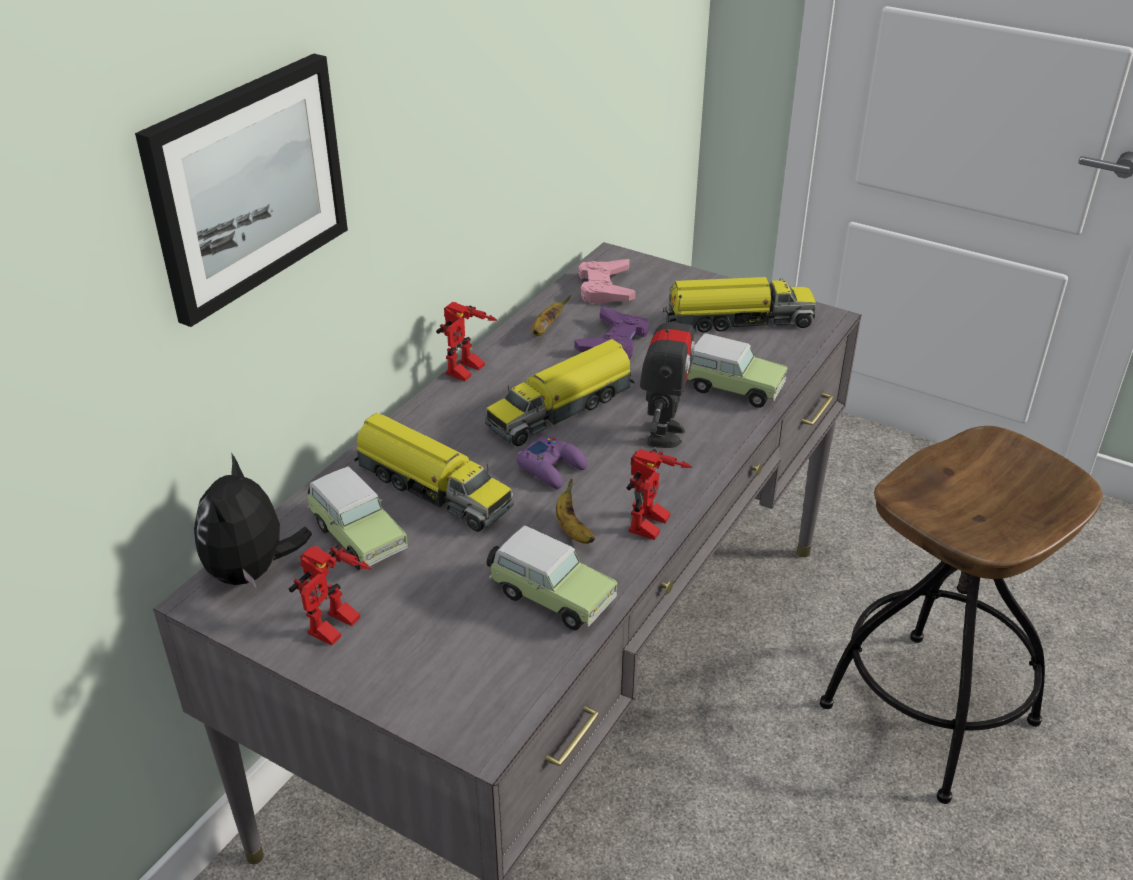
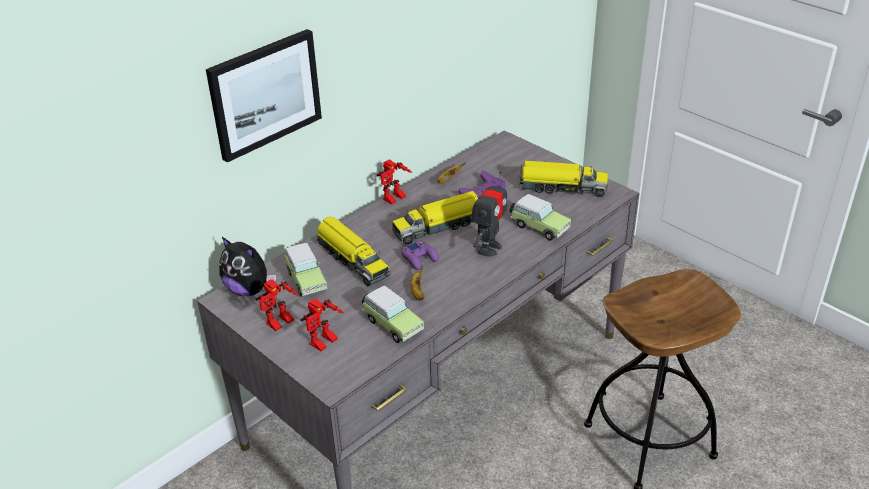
camera: 15 degrees right, 0 degrees up
plush toy [194,454,312,589] -> plush toy turned 75 degrees counterclockwise [219,237,276,296]
pink game controller [578,259,636,303] -> none
toy robot [627,449,693,540] -> toy robot moved to [300,299,344,351]

